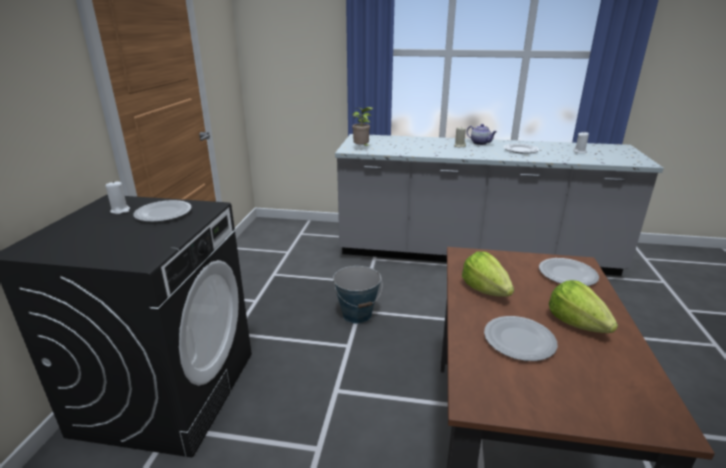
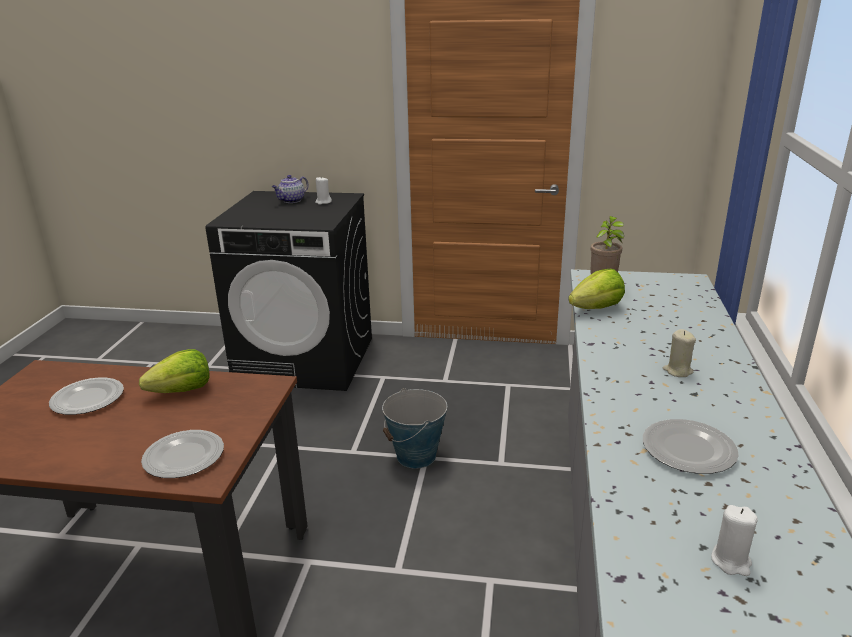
camera: 90 degrees right, 0 degrees up
plate [133,200,192,222] -> none
teapot [467,124,497,145] -> teapot moved to [272,175,309,203]
lettuce [549,280,618,333] -> lettuce moved to [568,269,625,309]

